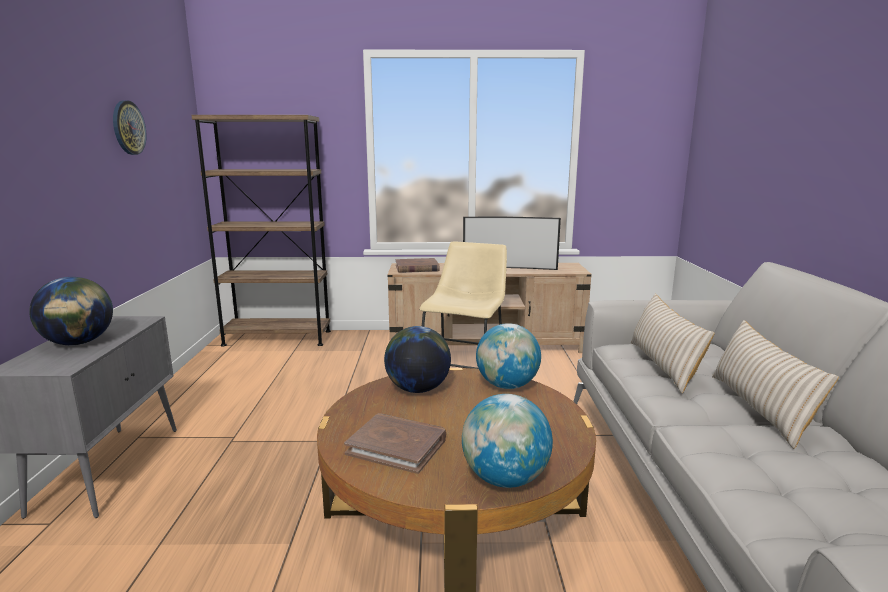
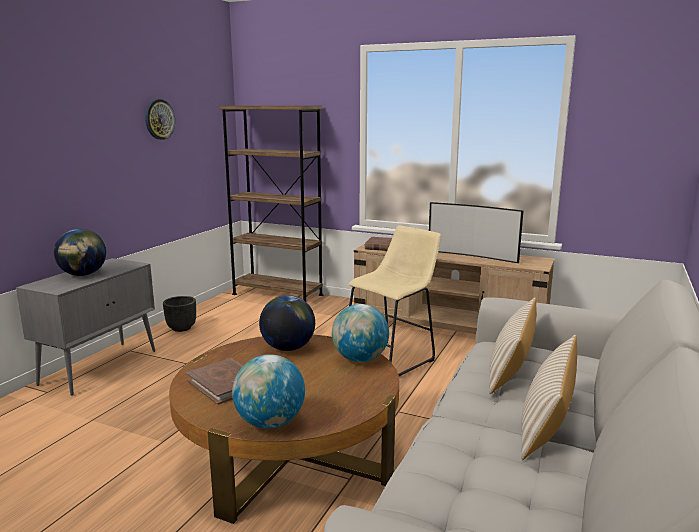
camera: 25 degrees right, 0 degrees up
none -> black planter [163,296,196,332]

